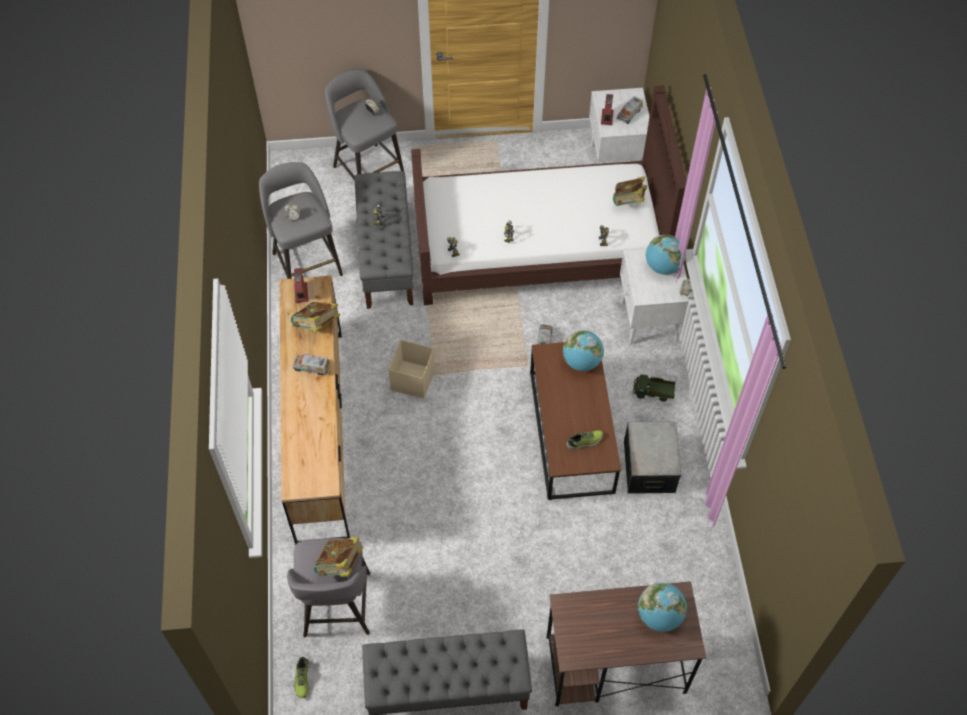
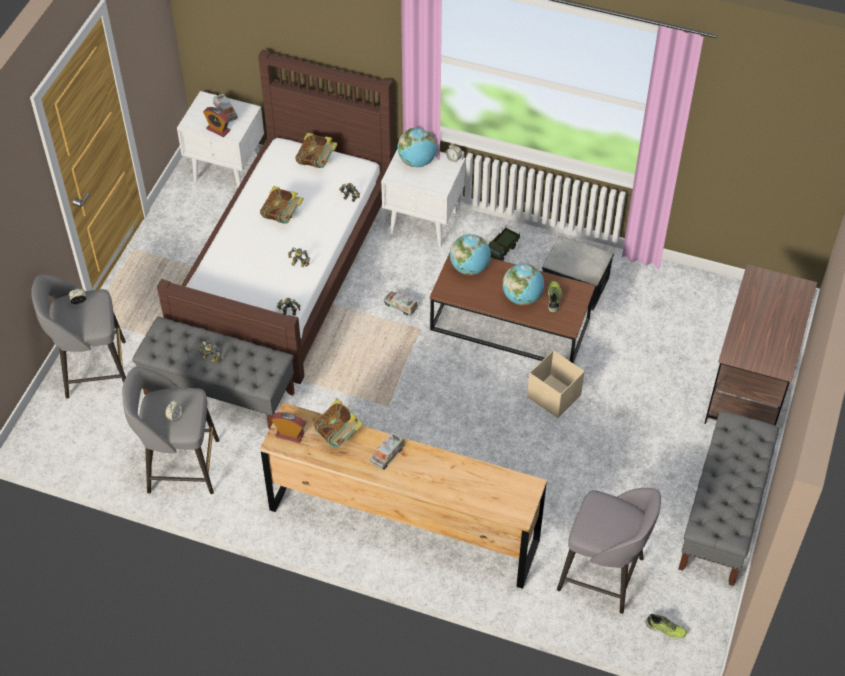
camera: 65 degrees left, 5 degrees down
book [314,537,363,578] -> book moved to [260,186,304,223]
beige storage box [388,340,435,399] -> beige storage box moved to [527,350,585,418]
globe [638,582,687,632] -> globe moved to [502,264,544,305]

